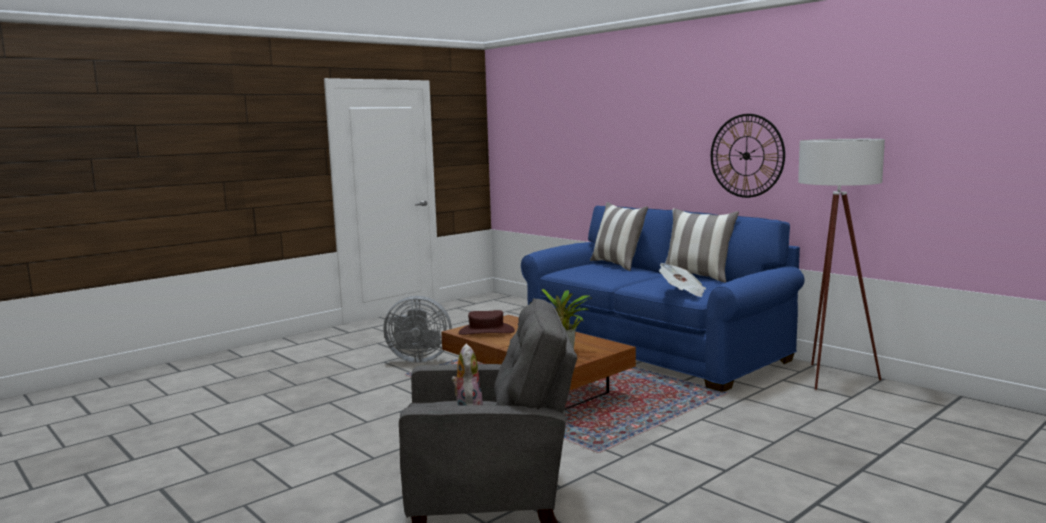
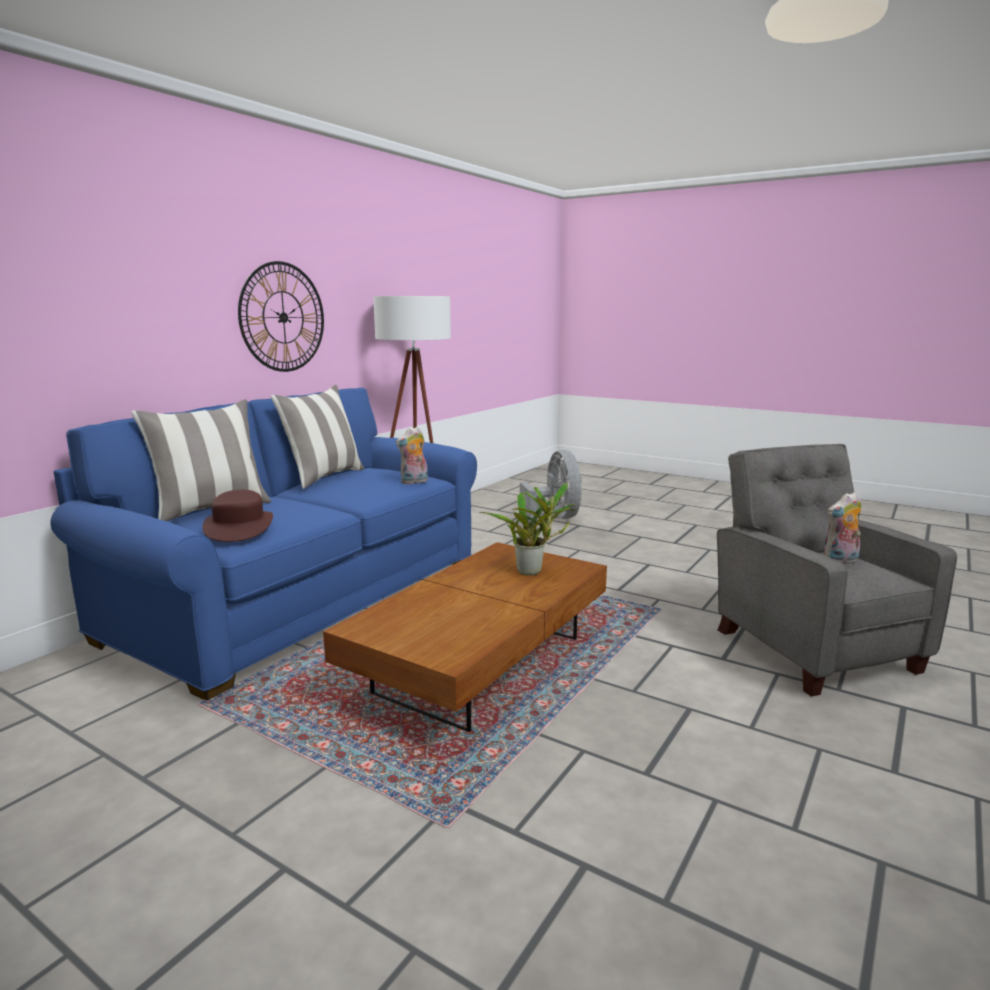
camera: 105 degrees left, 5 degrees up
grey fan [384,296,452,363] -> grey fan moved to [520,450,582,522]
brown hat [459,310,515,335] -> brown hat moved to [202,490,273,542]
newspaper [659,263,706,297] -> plush toy [396,427,428,484]

